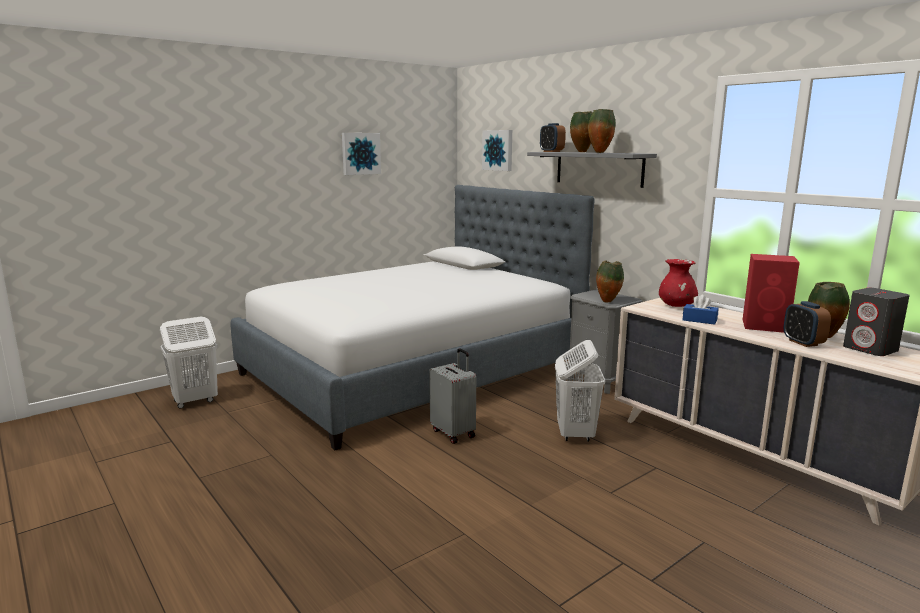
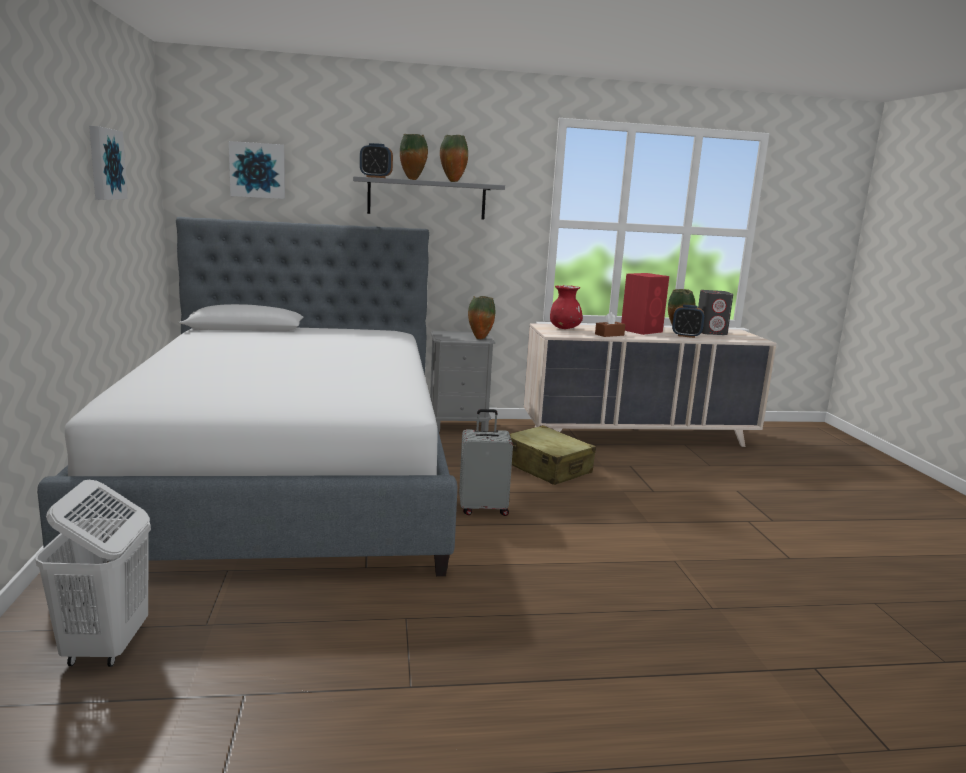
camera: 60 degrees left, 0 degrees up
white laundry basket [555,340,605,442] -> beige suitcase [510,425,596,485]
blue tissue box [683,295,719,325] -> brown tissue box [595,312,625,337]

